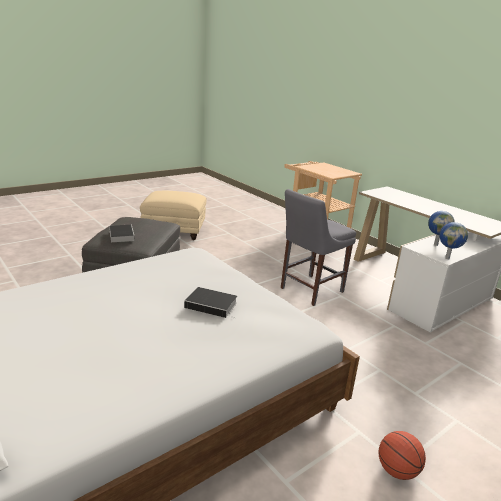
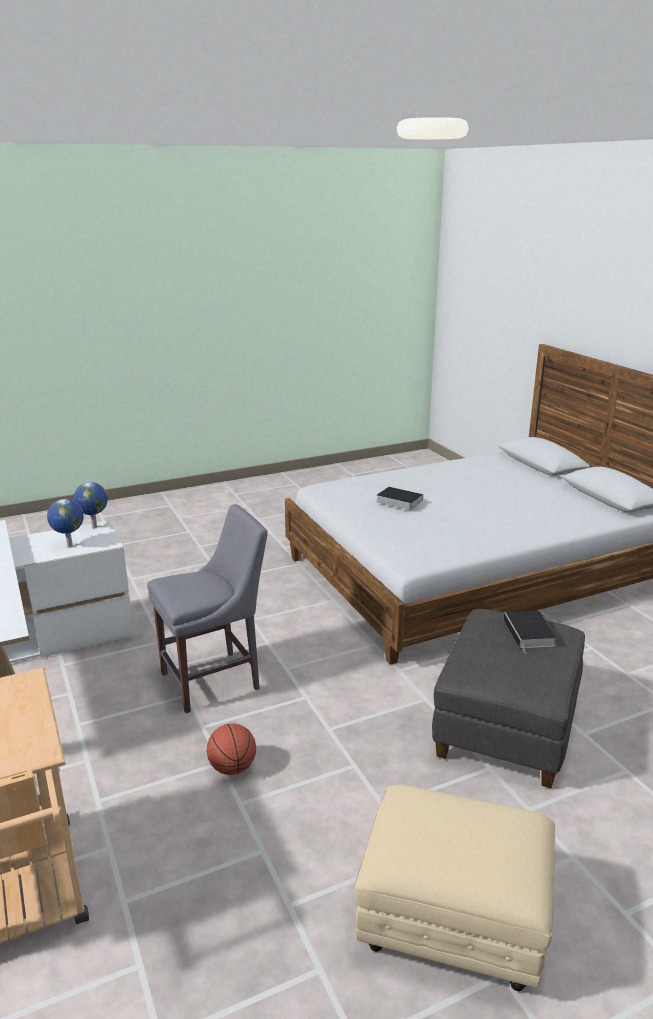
camera: 165 degrees left, 0 degrees up
basketball [379,431,426,480] -> basketball moved to [207,723,256,775]

